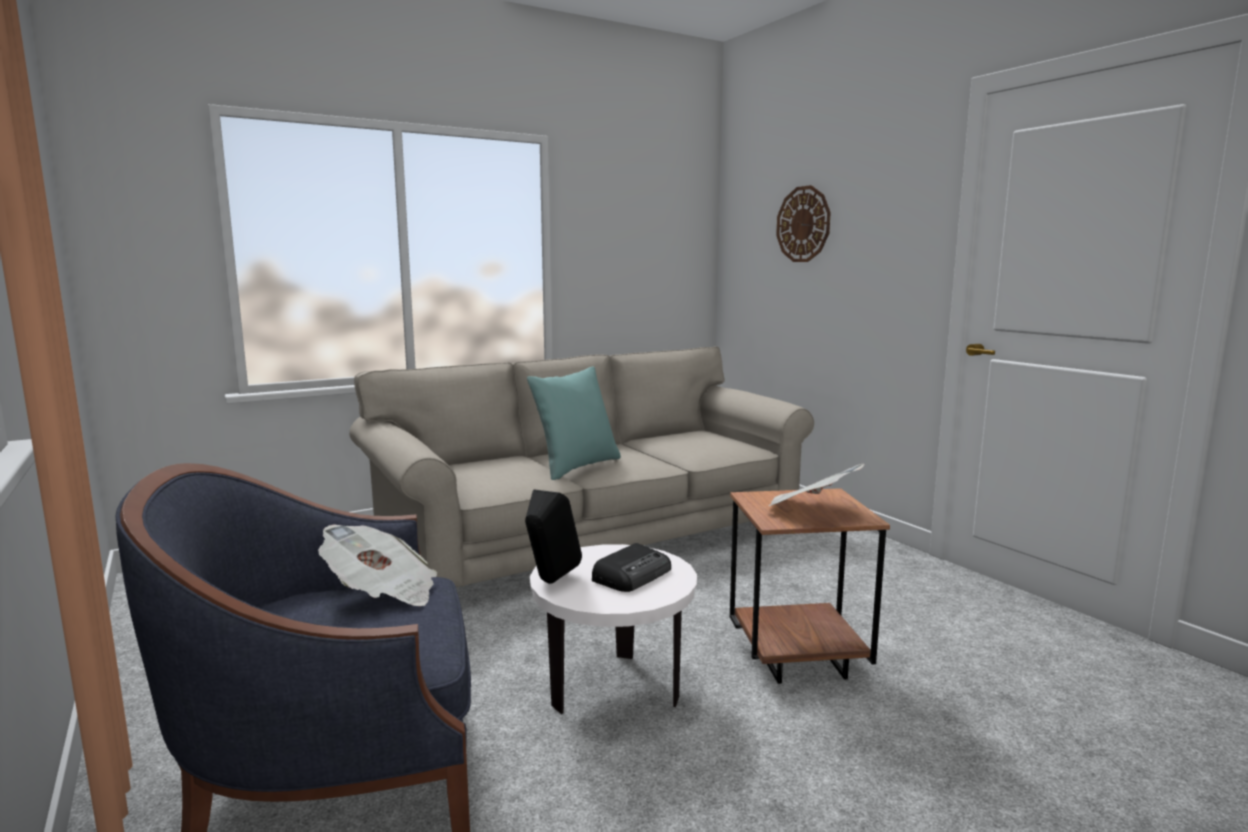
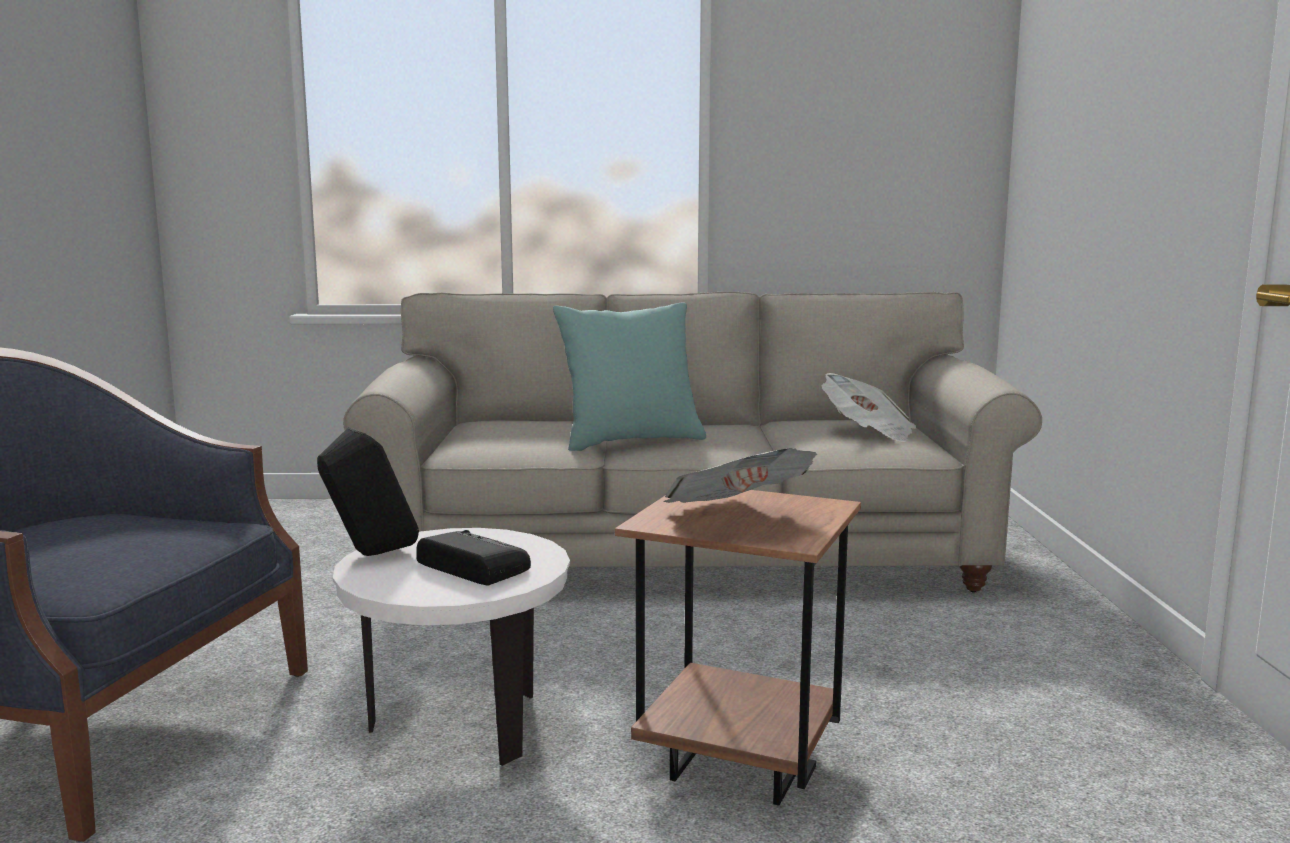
camera: 30 degrees right, 0 degrees up
newspaper [318,525,437,606] -> newspaper moved to [822,373,916,442]
radio [592,543,671,592] -> radio turned 120 degrees counterclockwise [416,530,531,586]
wall clock [776,185,831,262] -> none

